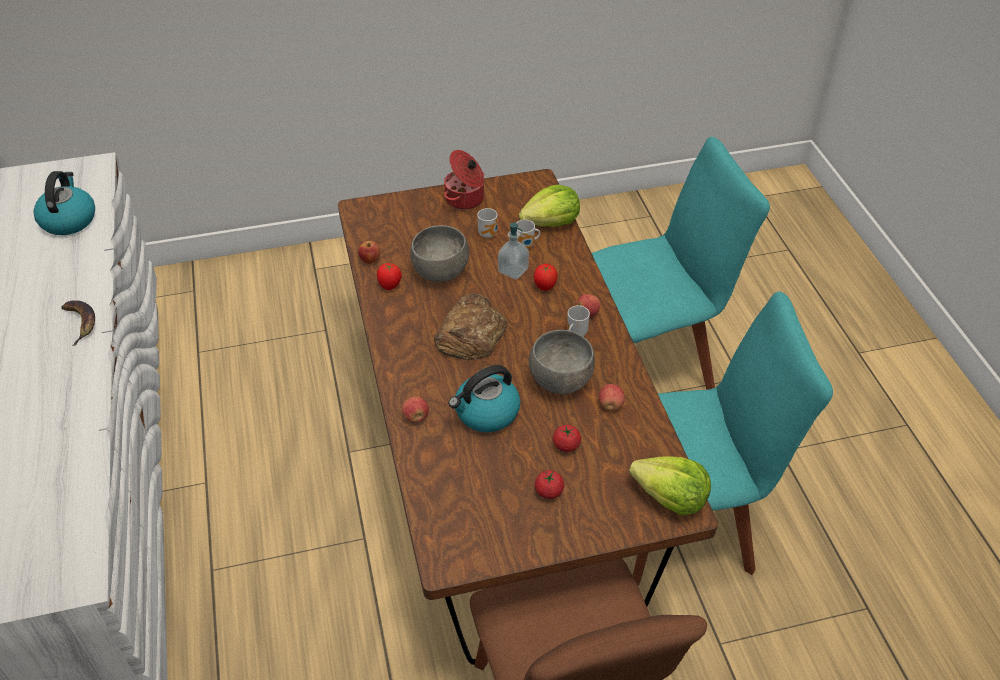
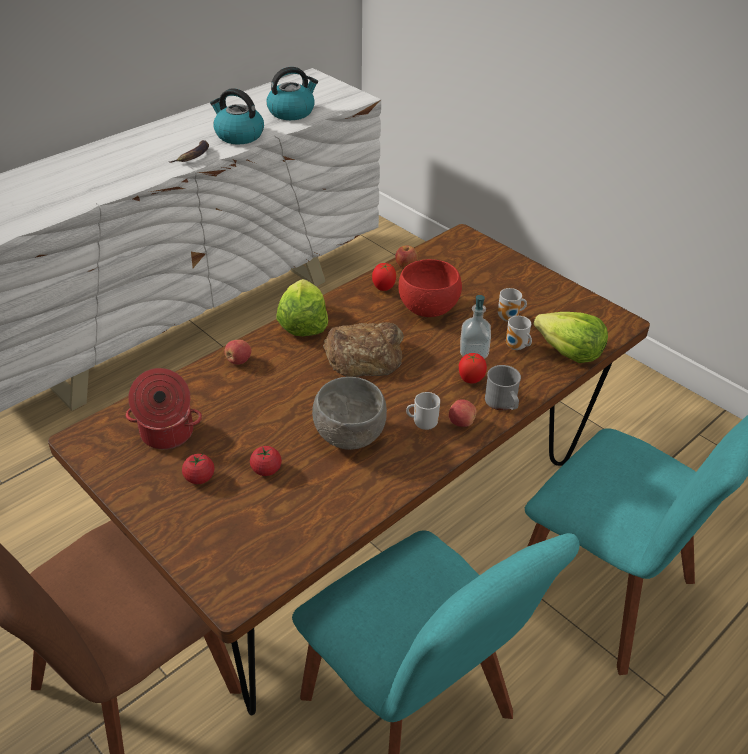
camera: 60 degrees right, 5 degrees down
grey bowl [410,225,469,282] -> red bowl [399,259,462,317]
cooking pot [444,150,484,210] -> cooking pot moved to [126,368,202,449]
kettle [448,365,521,432] -> kettle moved to [210,88,264,144]
apple [599,384,625,410] -> none
lettuce [629,456,711,516] -> lettuce moved to [277,279,328,336]
none -> grey mug [485,365,521,411]

